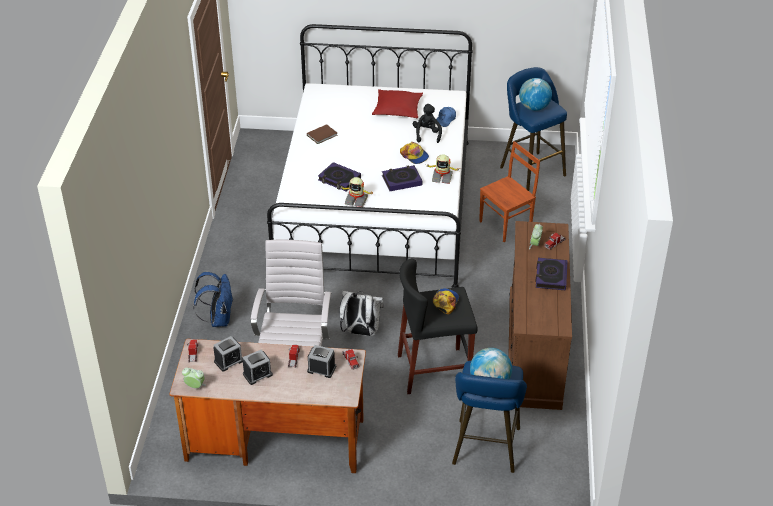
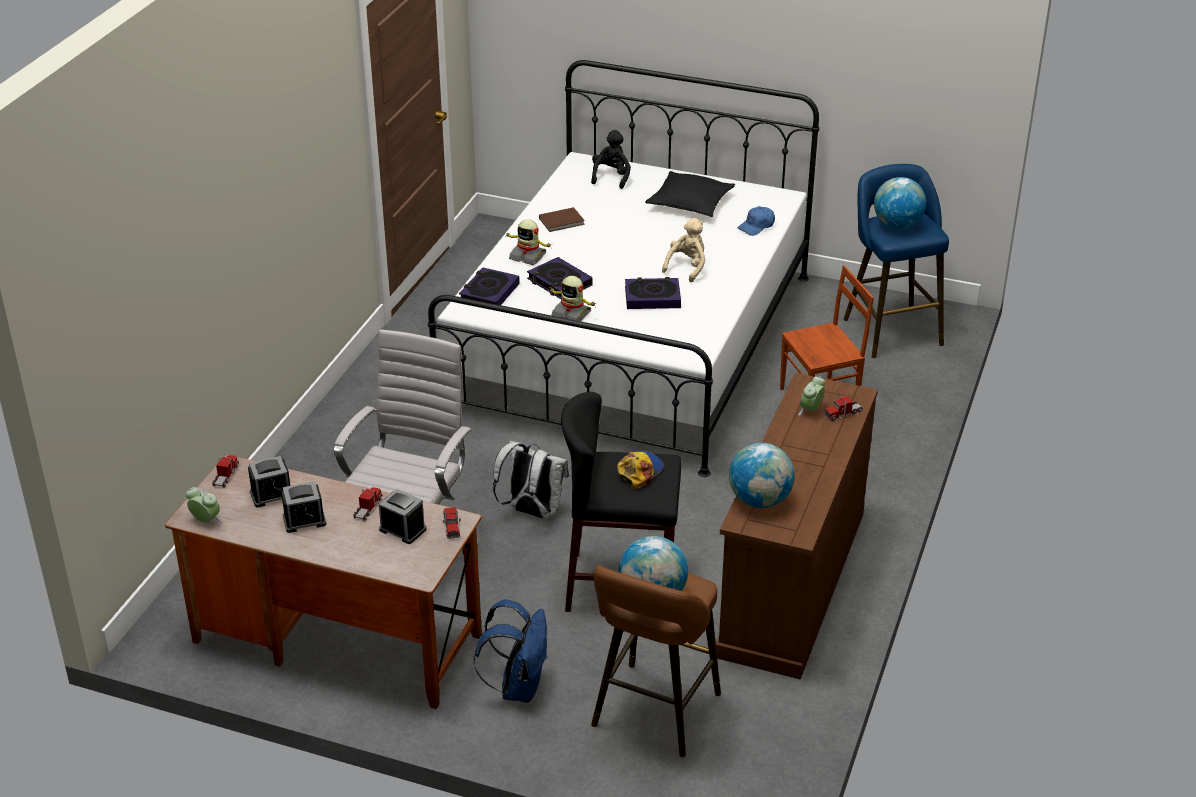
camera: 15 degrees right, 5 degrees down
blue backpack [193,272,233,327] -> blue backpack moved to [474,600,548,703]
red pillow [372,89,423,119] -> black pillow [645,171,735,217]
cap [400,142,429,164] -> beige plush toy [662,218,705,282]
black plush toy [413,104,442,143] -> black plush toy moved to [591,130,631,189]
toy robot [425,154,460,184] -> toy robot moved to [505,219,553,265]
blue stool [452,361,527,473] -> brown stool [591,565,721,757]
book [535,258,568,291] -> book moved to [459,267,520,305]
none -> globe [729,443,795,508]

